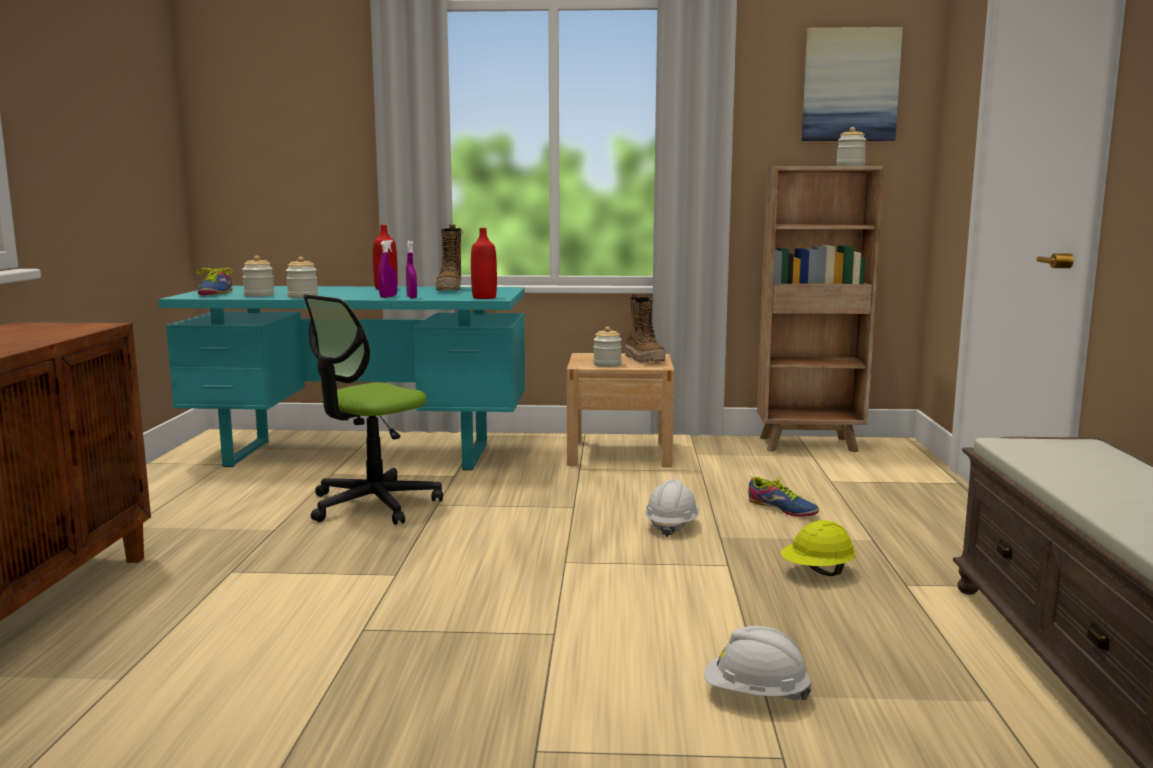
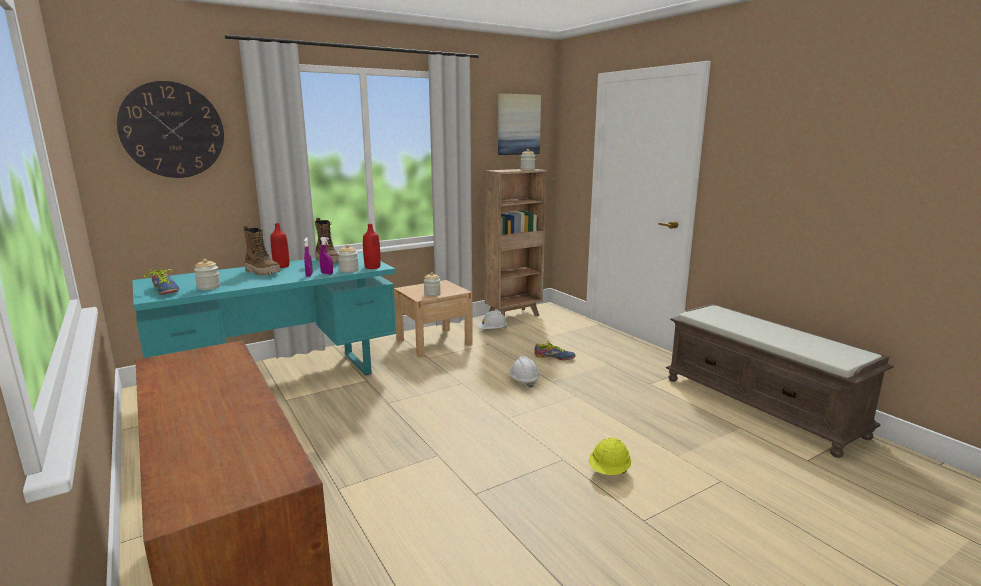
camera: 35 degrees left, 5 degrees up
jar [286,256,318,298] -> jar moved to [338,245,359,273]
office chair [303,294,443,525] -> none
boot [625,293,665,363] -> boot moved to [243,226,281,276]
white hard hat [704,626,811,701] -> white hard hat moved to [478,311,507,329]
yellow hard hat [781,520,856,576] -> yellow hard hat moved to [589,438,631,475]
none -> wall clock [117,81,224,178]

